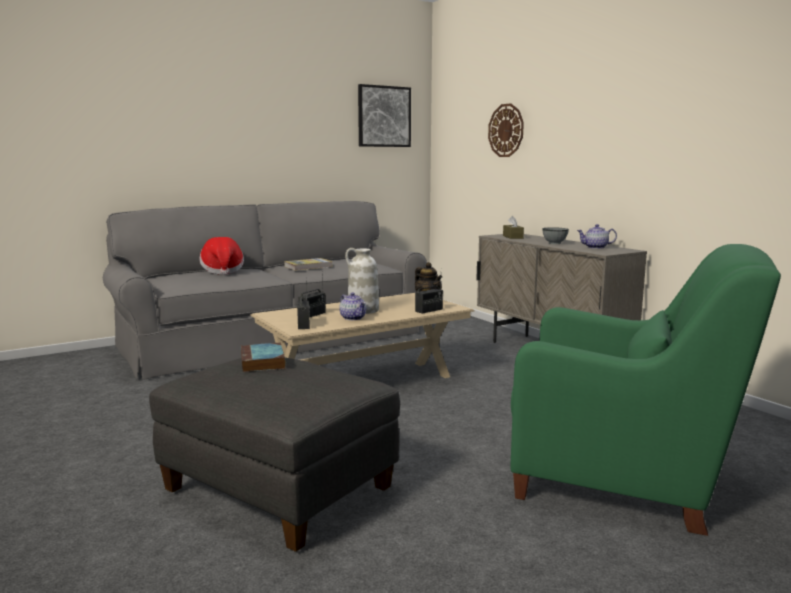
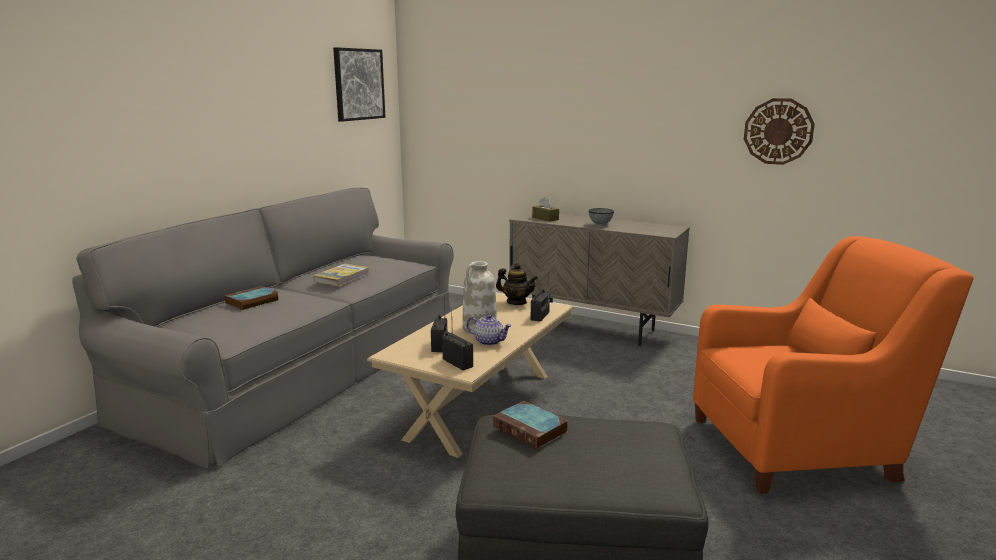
camera: 30 degrees left, 5 degrees up
hat [200,237,244,275] -> book [225,286,278,310]
wall clock [488,103,524,157] -> wall clock moved to [744,98,815,165]
green armchair [510,244,781,536] -> orange armchair [693,236,974,494]
teapot [577,224,617,249] -> none

